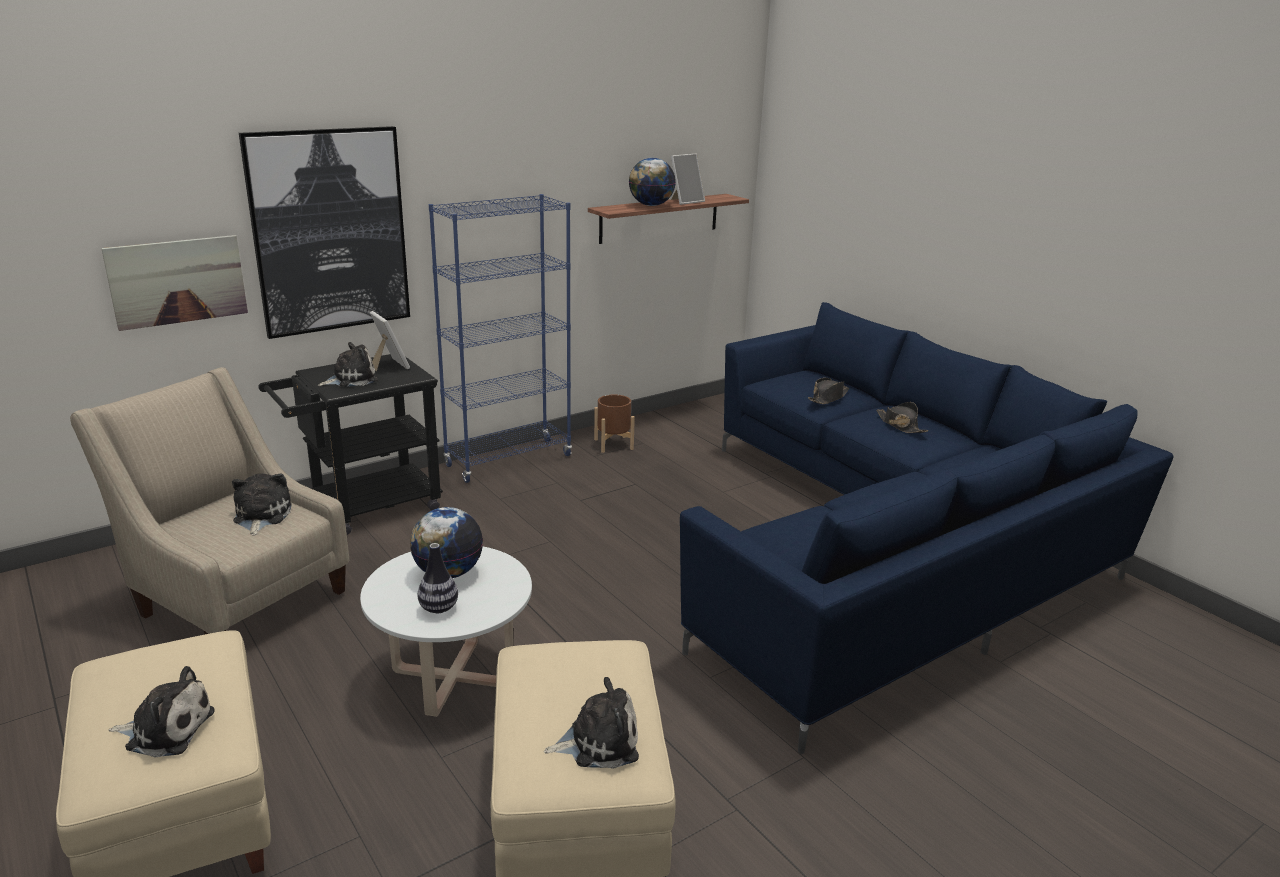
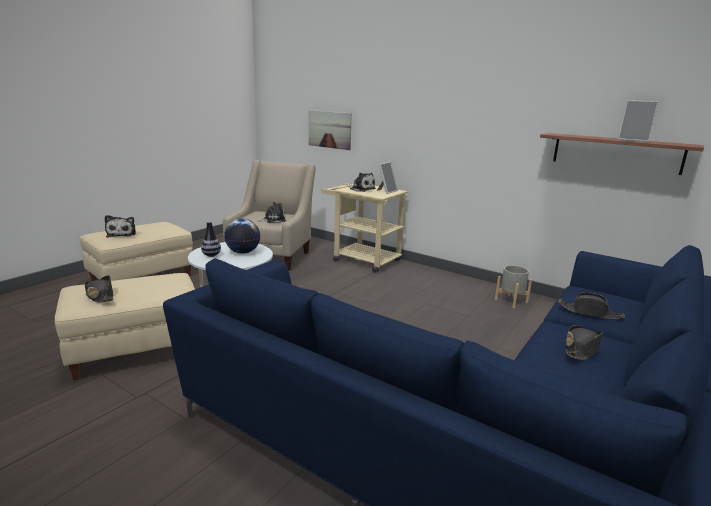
camera: 70 degrees right, 5 degrees down
picture [239,126,410,339] -> none
black cart [258,354,443,535] -> beige cart [321,183,408,273]
blue bookcase [429,194,572,483] -> none
plush toy [544,677,639,769] -> black hat [84,275,113,303]
brown planter [594,394,635,453] -> grey planter [495,265,532,308]
globe [629,158,676,206] -> none

